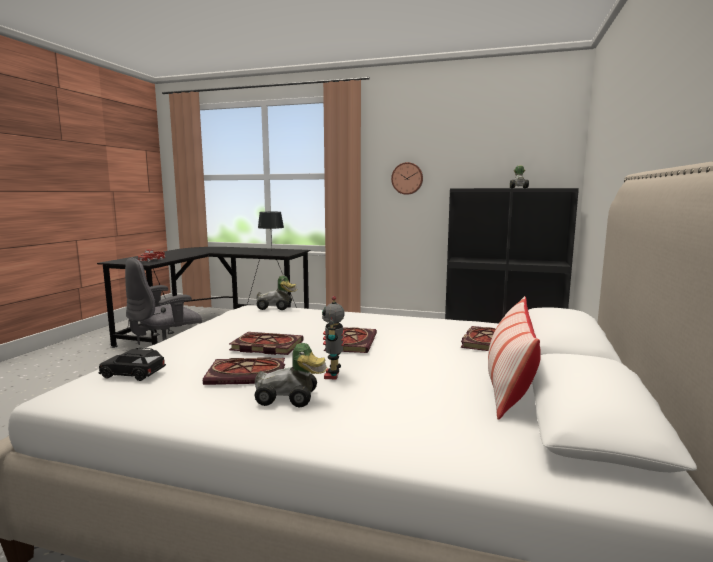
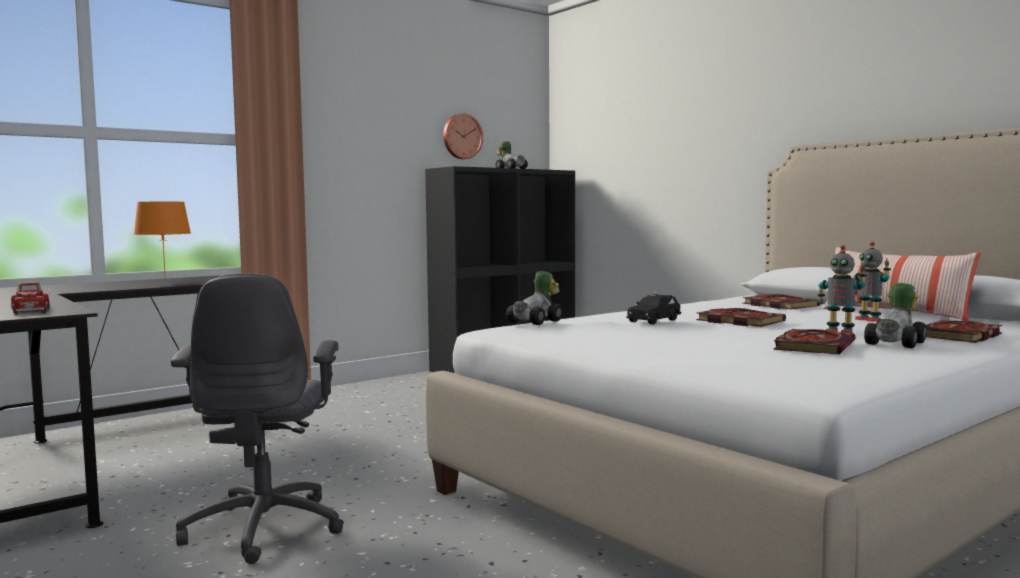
camera: 55 degrees left, 5 degrees down
black toy car [99,348,166,381] -> black toy car moved to [627,294,681,324]
book [229,332,303,355] -> book moved to [926,320,1003,343]
black table lamp [258,212,284,249] -> orange table lamp [134,202,191,281]
wall clock [391,162,423,195] -> wall clock moved to [443,114,483,159]
none -> toy robot [853,242,891,322]

